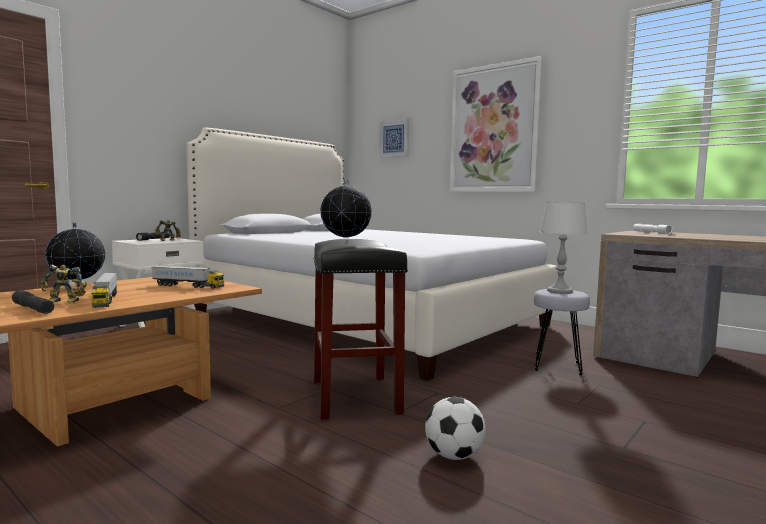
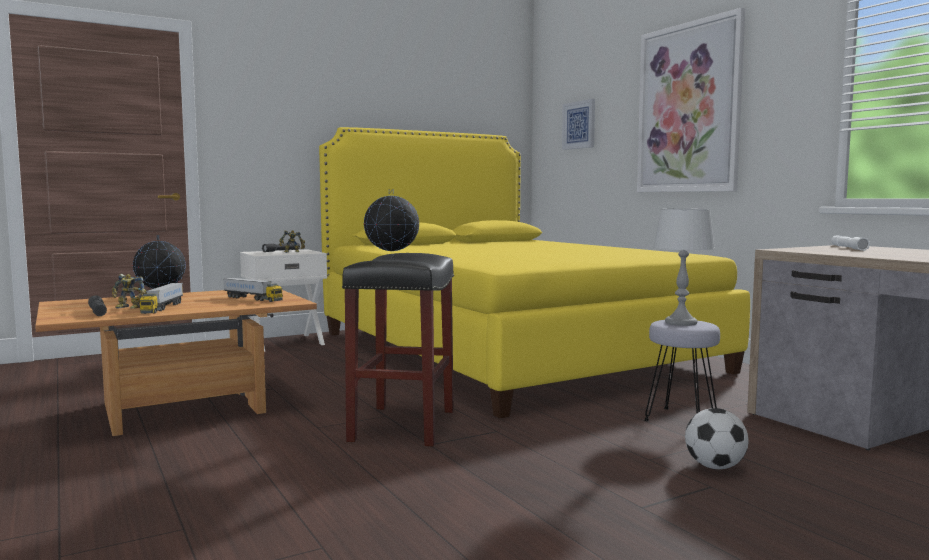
camera: 20 degrees right, 0 degrees up
white bed [186,128,557,380] -> yellow bed [319,127,750,418]
football [425,397,486,460] -> football moved to [685,408,749,469]

